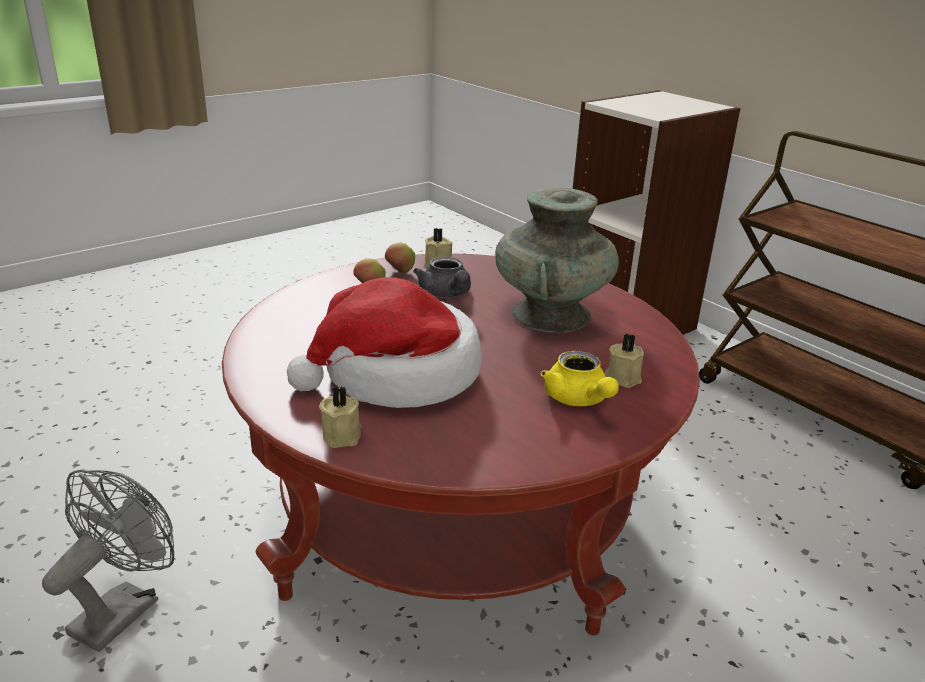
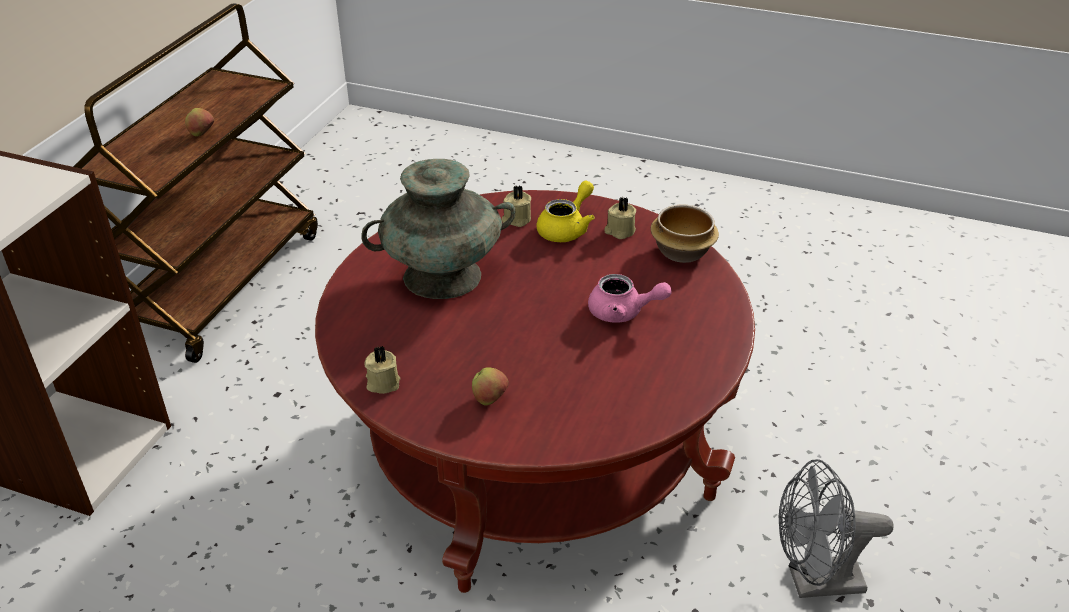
camera: 120 degrees left, 10 degrees up
hat [287,277,482,408] -> pink teapot [588,274,672,323]
beige candle [319,386,362,448] -> beige candle moved to [605,197,636,239]
apple [385,243,415,273] -> apple moved to [185,108,214,137]
grey teapot [413,256,471,297] -> none
none -> bowl [650,205,719,263]

